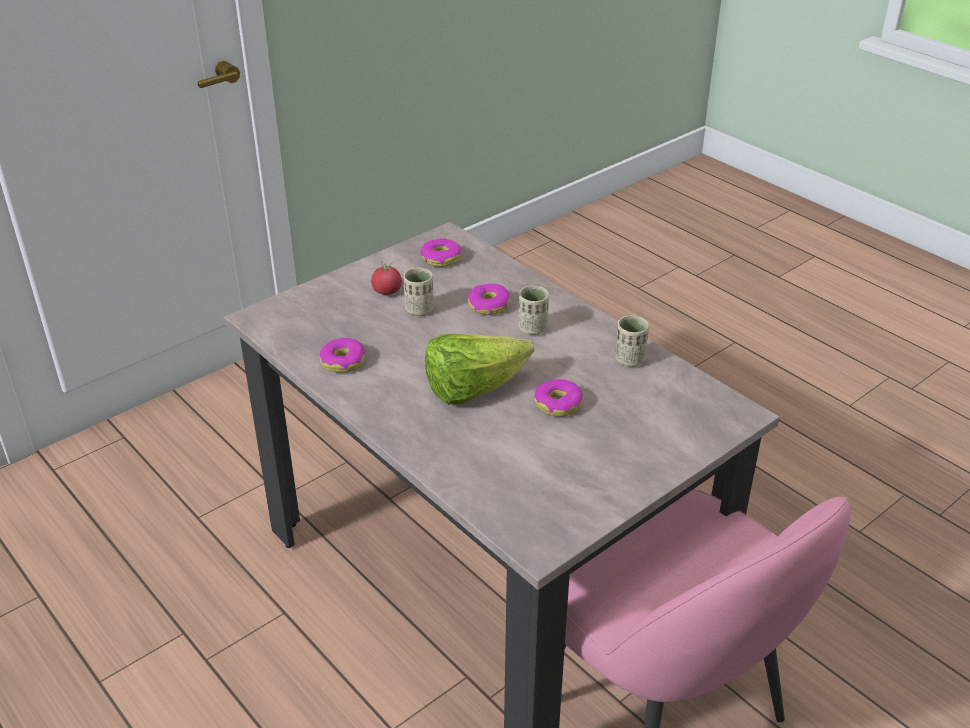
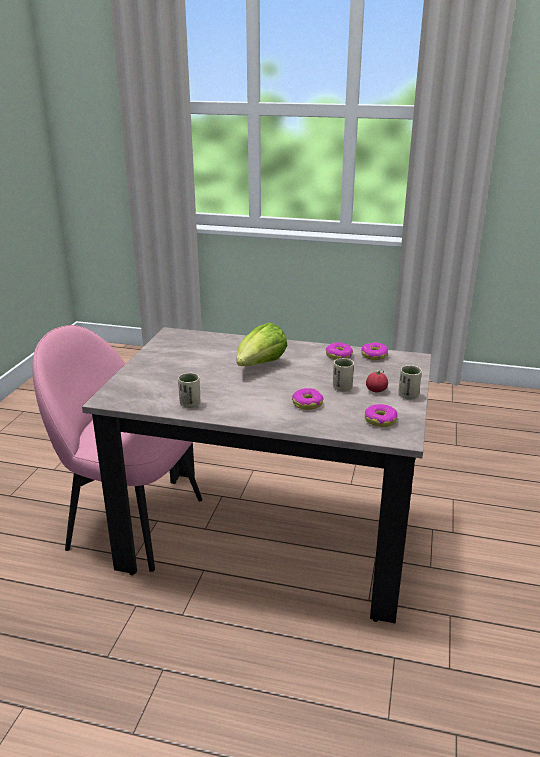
camera: 145 degrees right, 10 degrees down
beige cup [518,286,549,335] -> beige cup moved to [398,365,422,400]
donut [534,379,583,417] -> donut moved to [361,342,388,360]

